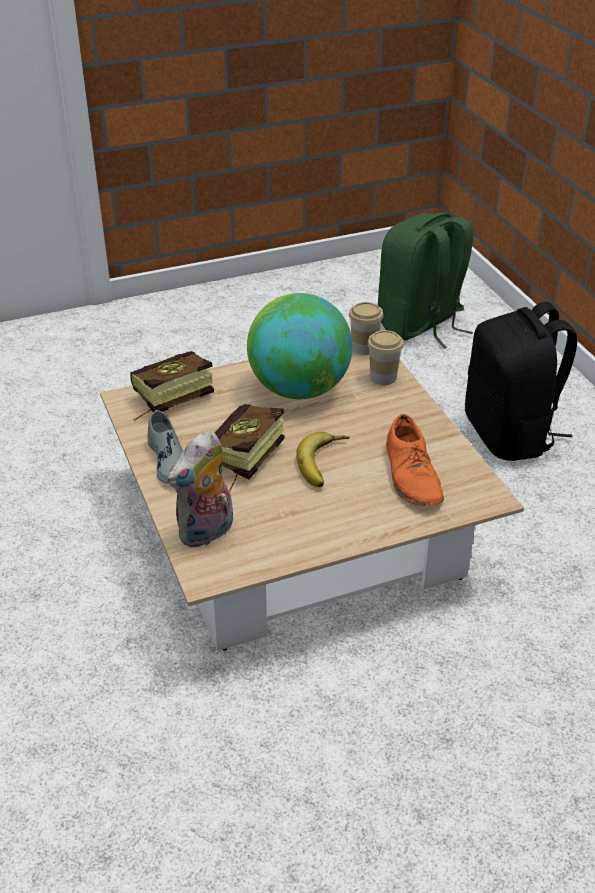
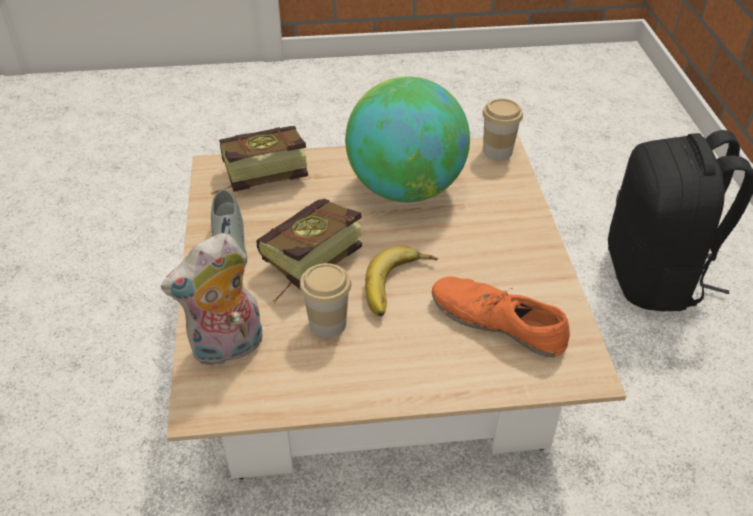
camera: 15 degrees right, 5 degrees up
cup [367,330,404,385] -> cup moved to [300,263,351,338]
green backpack [378,212,473,349] -> none
orange shoe [386,414,444,506] -> orange shoe turned 120 degrees clockwise [432,276,570,357]

